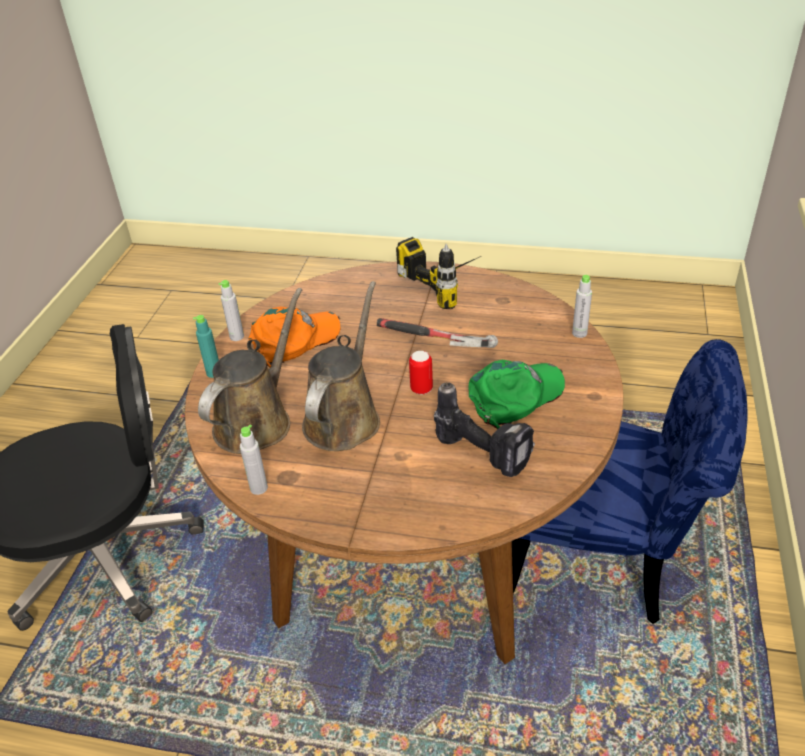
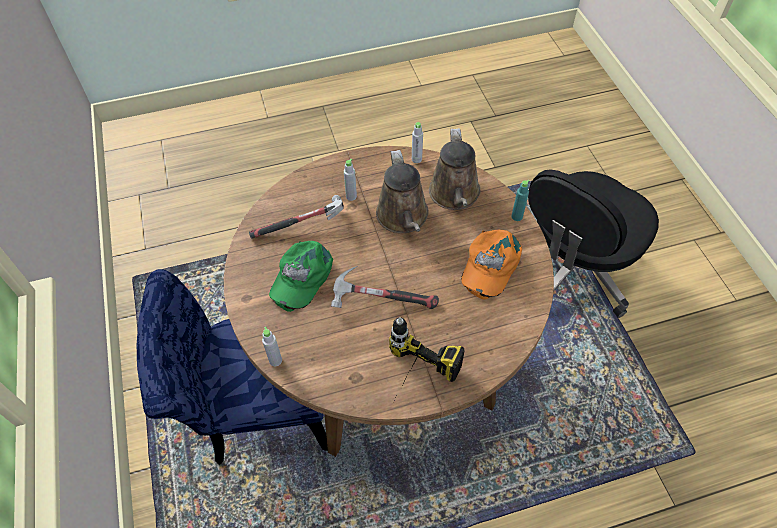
camera: 150 degrees right, 15 degrees up
grey bottle [218,280,244,341] -> grey bottle moved to [344,159,357,201]
can [409,351,433,394] -> none
power drill [434,382,535,477] -> hammer [249,195,344,239]

